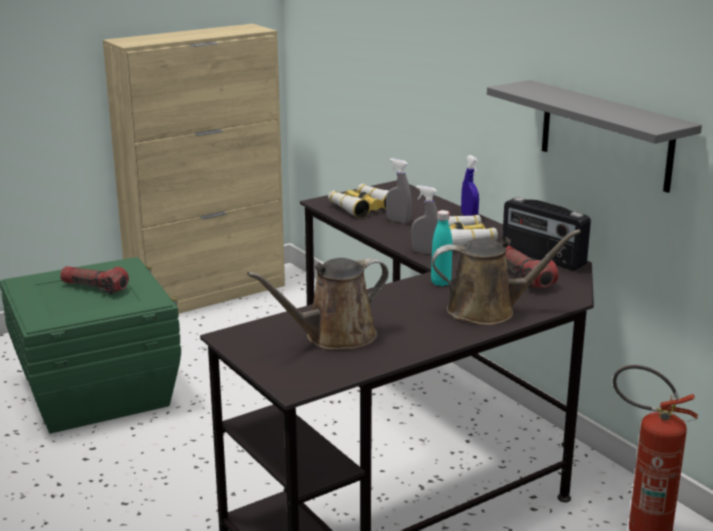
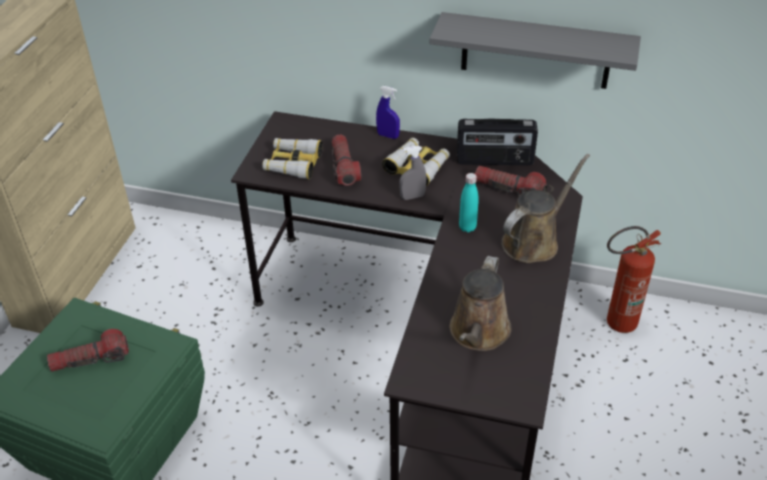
camera: 40 degrees left, 20 degrees up
grey spray bottle [386,158,412,223] -> flashlight [332,134,361,186]

